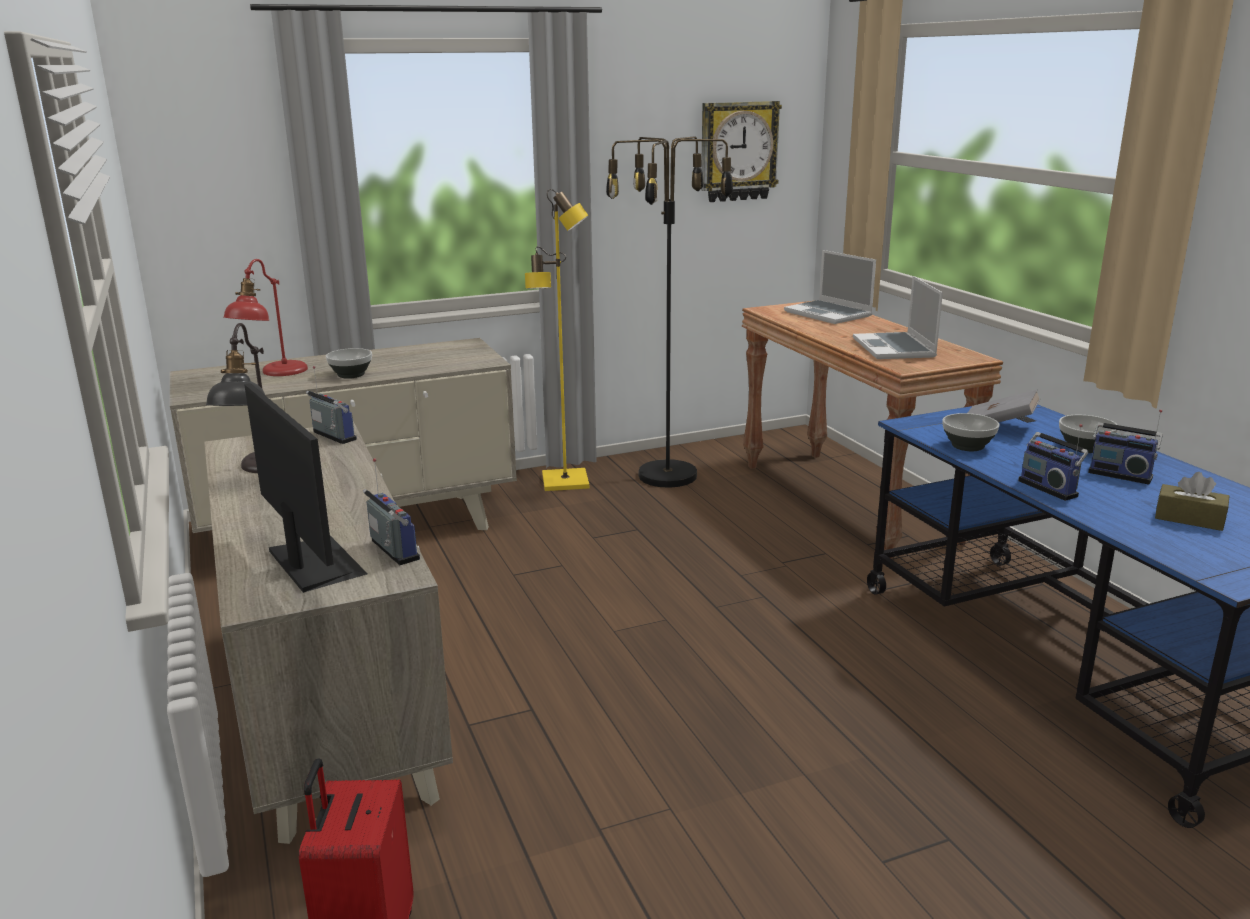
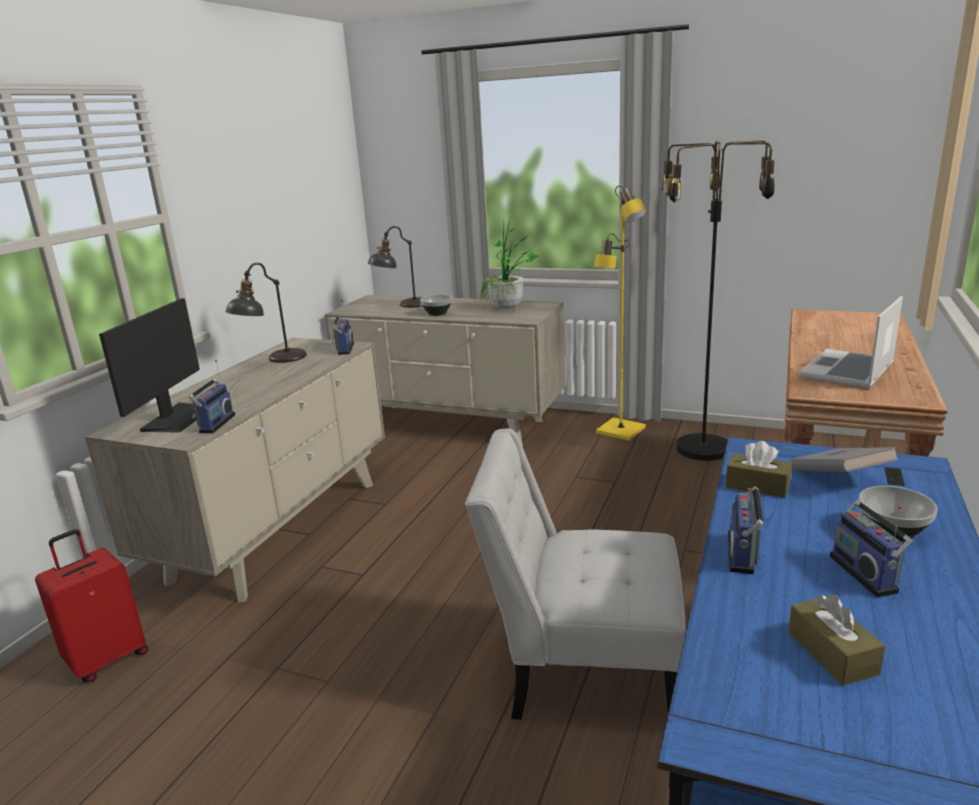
camera: 45 degrees right, 0 degrees up
red table lamp [223,259,308,376] -> grey table lamp [368,226,422,308]
wall clock [701,101,782,202] -> none
laptop [784,250,876,324] -> none
bowl [942,413,1000,451] -> brown tissue box [726,441,792,498]
none -> white chair [465,429,686,720]
none -> potted plant [480,214,539,309]

